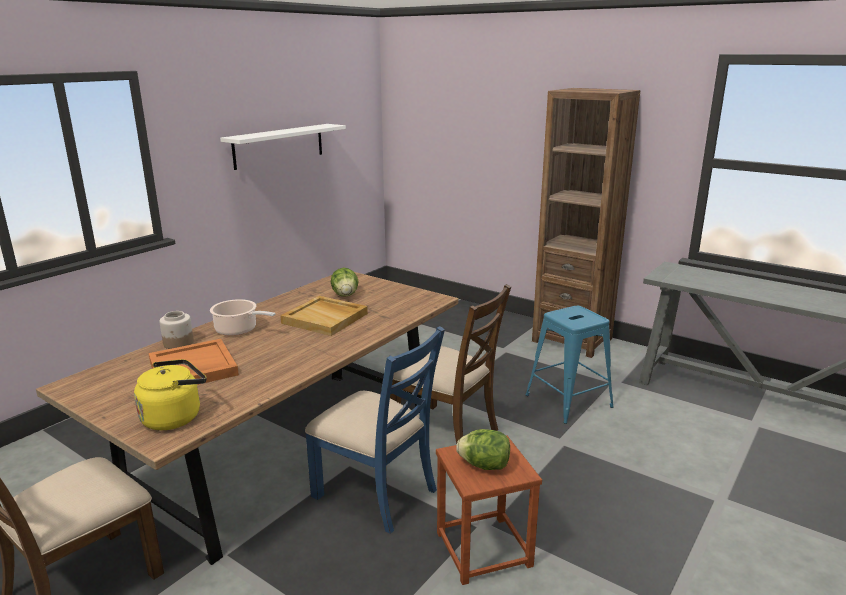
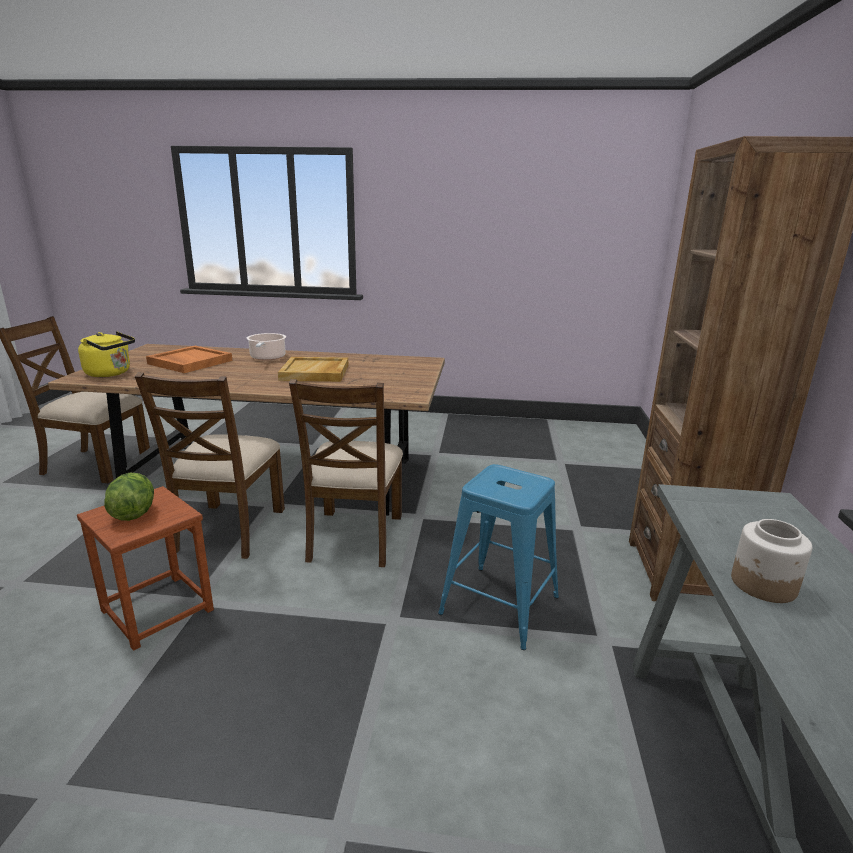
camera: 60 degrees right, 0 degrees up
jar [159,311,194,349] -> jar moved to [731,519,812,603]
white shelf [220,124,346,170] -> none
blue chair [305,326,445,534] -> brown chair [135,373,285,559]
lettuce [331,268,359,297] -> none

